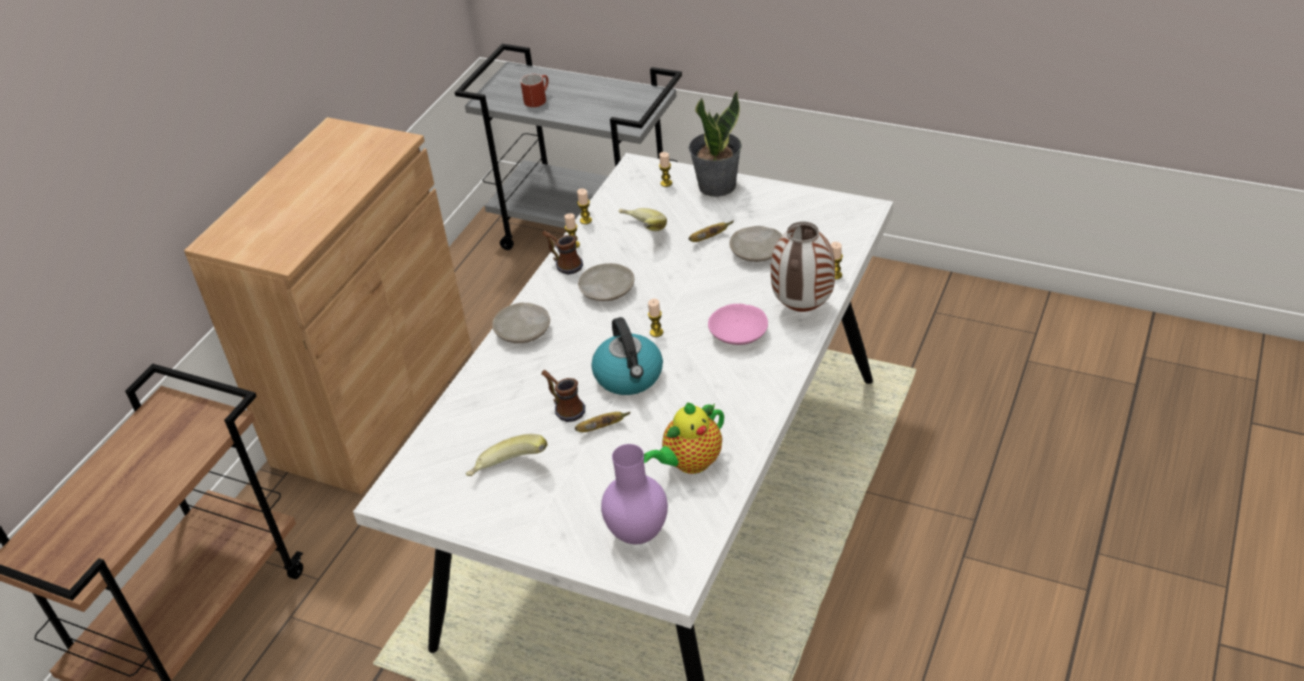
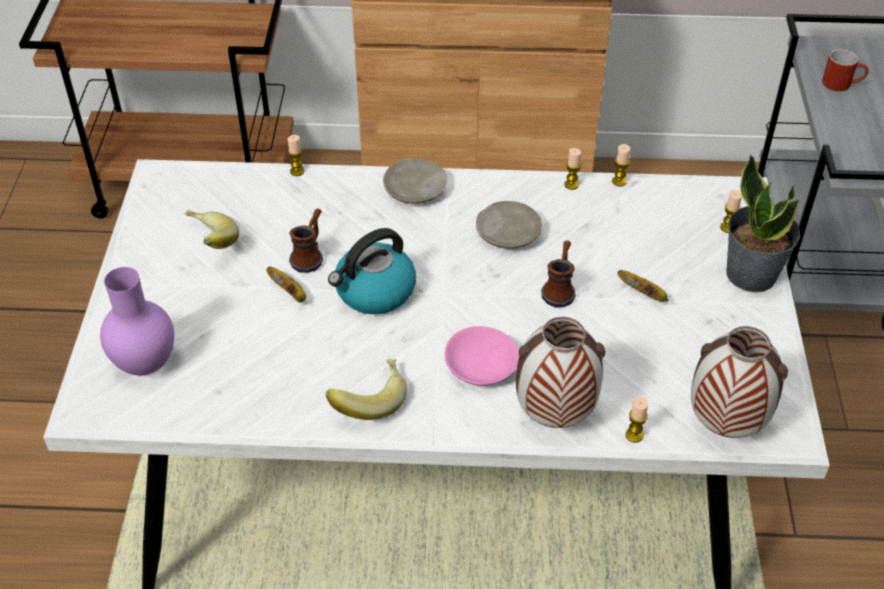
camera: 65 degrees right, 5 degrees up
mug [542,230,583,275] -> mug moved to [541,240,576,307]
banana [619,208,667,231] -> banana moved to [326,359,407,420]
teapot [644,403,724,474] -> none
candle [648,299,663,337] -> candle moved to [287,135,305,176]
beige plate [729,226,782,262] -> none
none -> vase [691,326,788,438]

